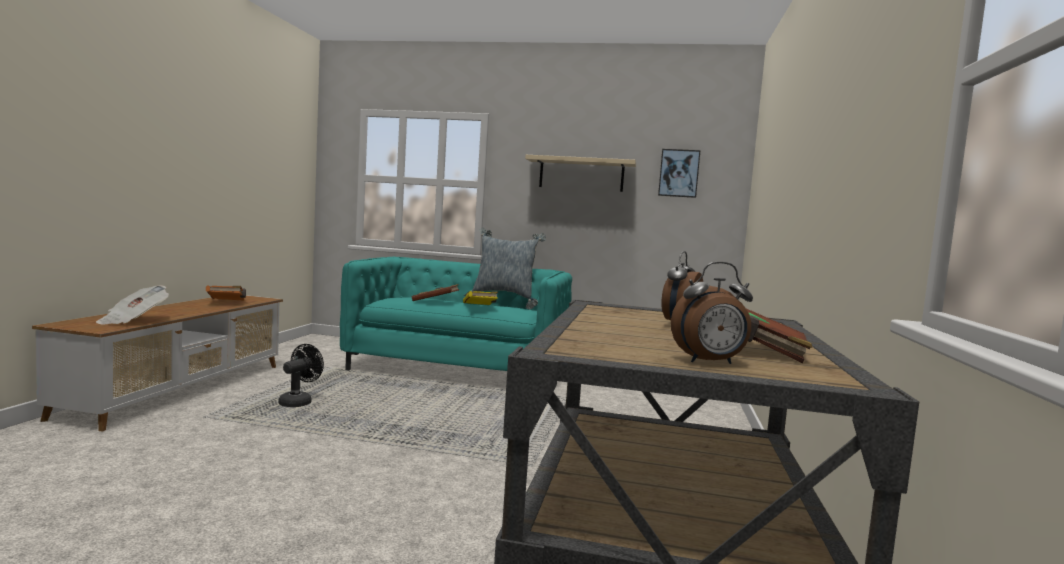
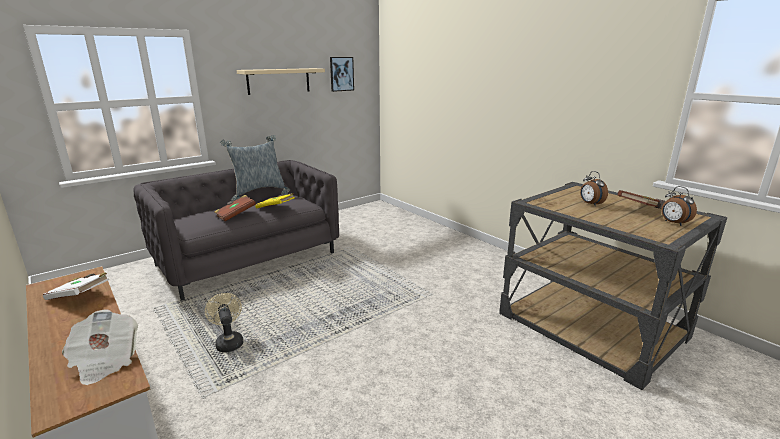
camera: 50 degrees left, 15 degrees up
orange book [206,286,246,300] -> white book [43,273,109,300]
black fan [279,344,324,407] -> beige fan [205,293,244,352]
turquoise sofa [340,257,572,371] -> grey sofa [133,160,339,301]
alarm clock [671,262,753,364] -> alarm clock turned 120 degrees clockwise [661,186,697,226]

